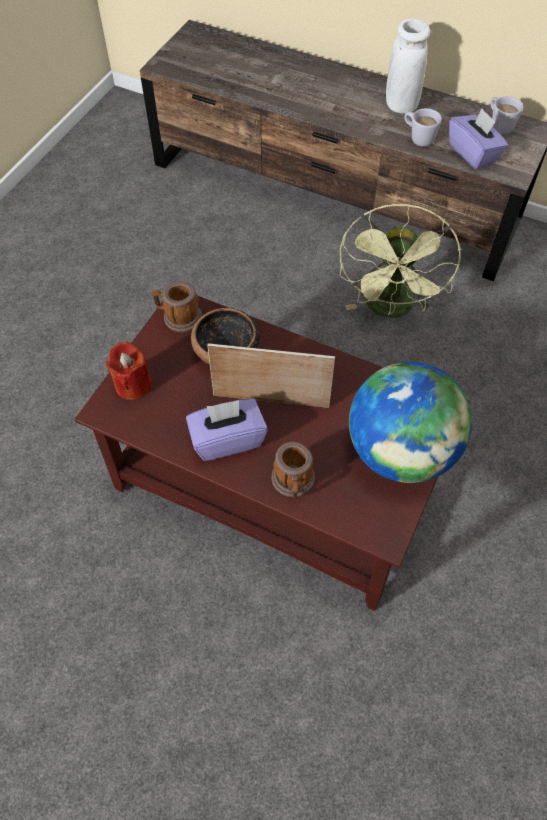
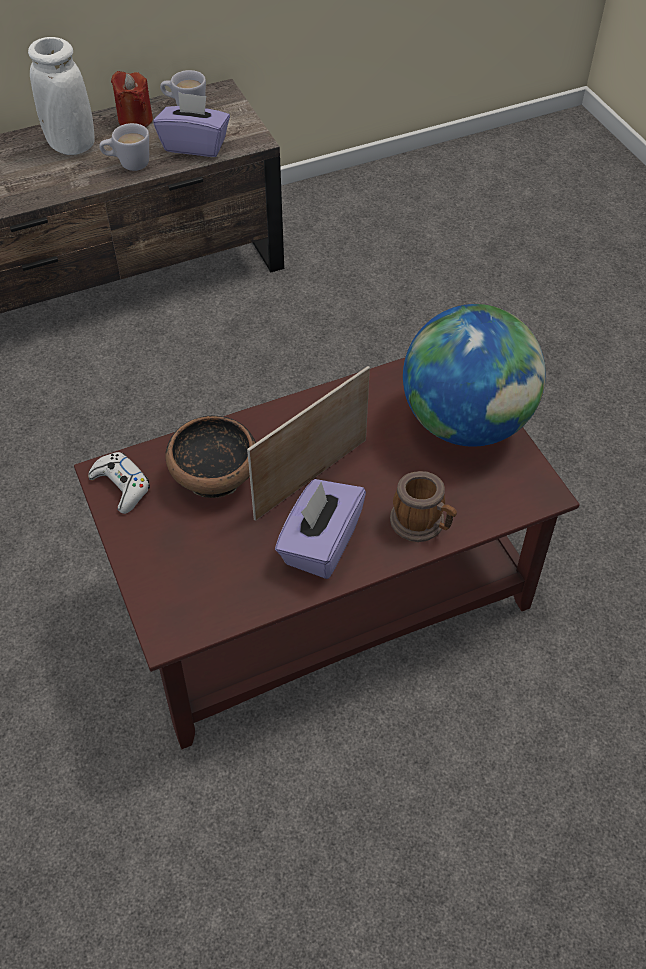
camera: 50 degrees left, 5 degrees down
red candle [106,342,152,400] -> red candle moved to [111,71,153,127]
mug [151,281,202,332] -> white game controller [88,452,150,514]
green fan [339,204,461,318] -> none

